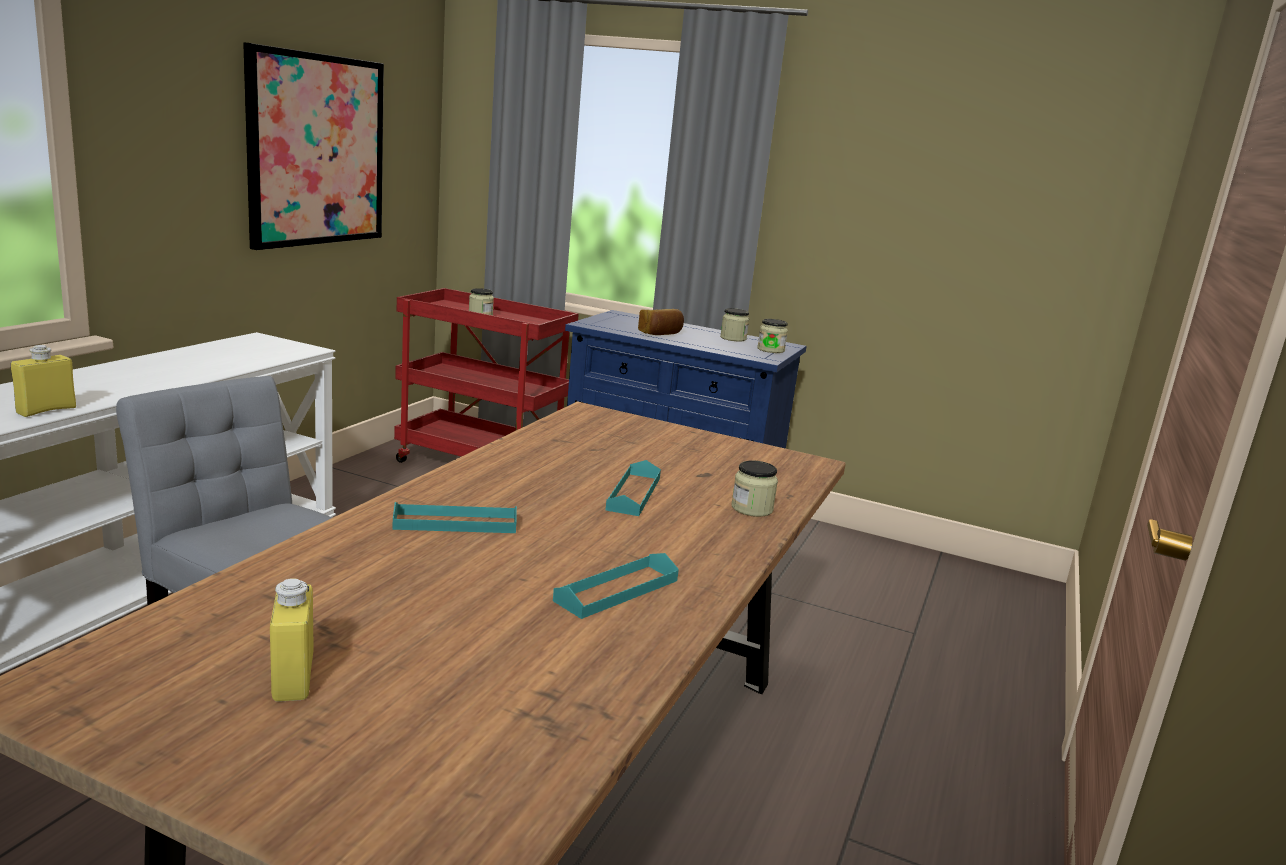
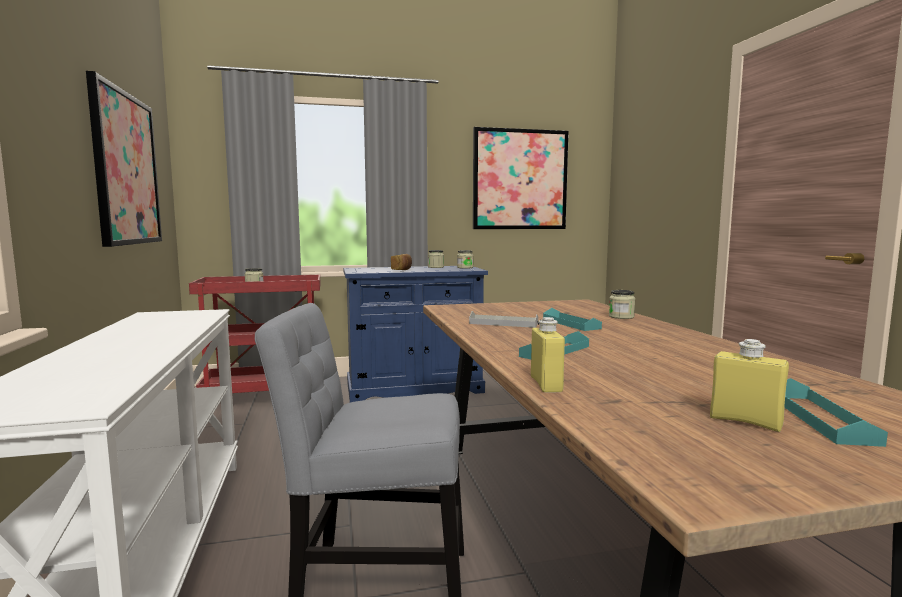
camera: 35 degrees left, 10 degrees down
yellow bottle [11,345,76,417] -> yellow bottle moved to [531,317,565,393]
turquoise tray [553,553,679,619] -> turquoise tray moved to [784,378,888,447]
none -> grey tray [469,311,538,328]
none -> picture [473,127,569,229]

